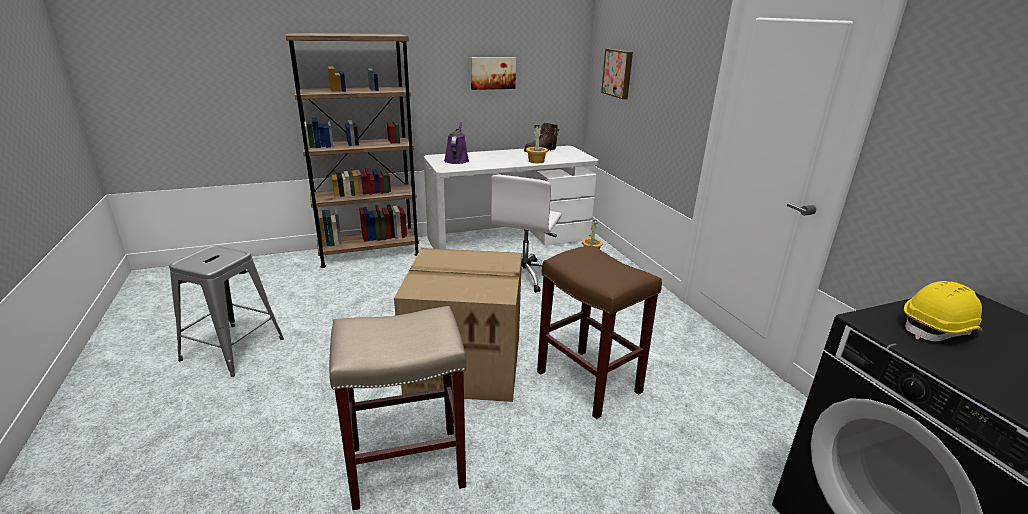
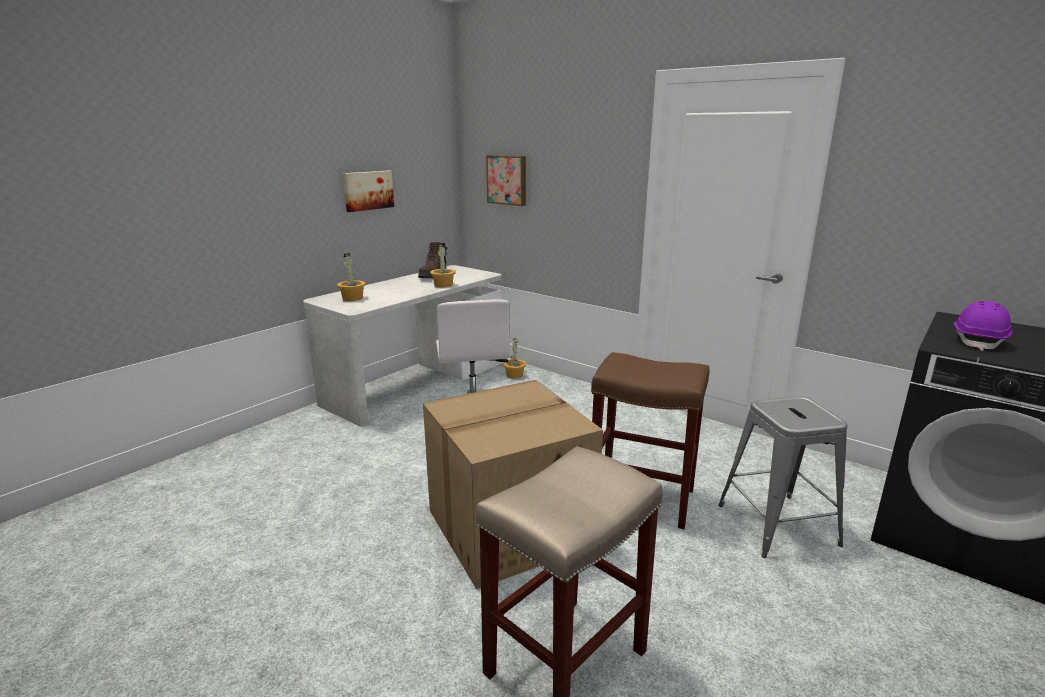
camera: 30 degrees left, 5 degrees down
grey stool [169,245,284,377] -> grey stool moved to [718,397,847,558]
brown bookcase [286,33,419,268] -> none
purple watering can [444,121,469,164] -> potted plant [337,253,366,301]
yellow hard hat [904,281,983,341] -> purple hard hat [954,301,1013,351]

